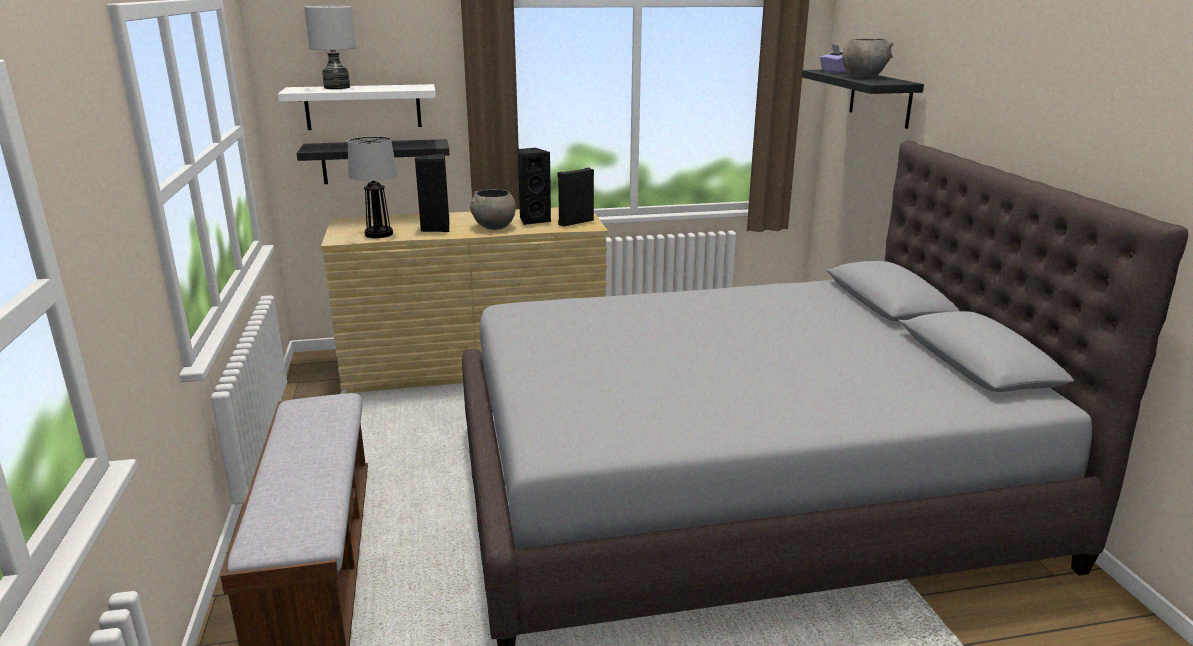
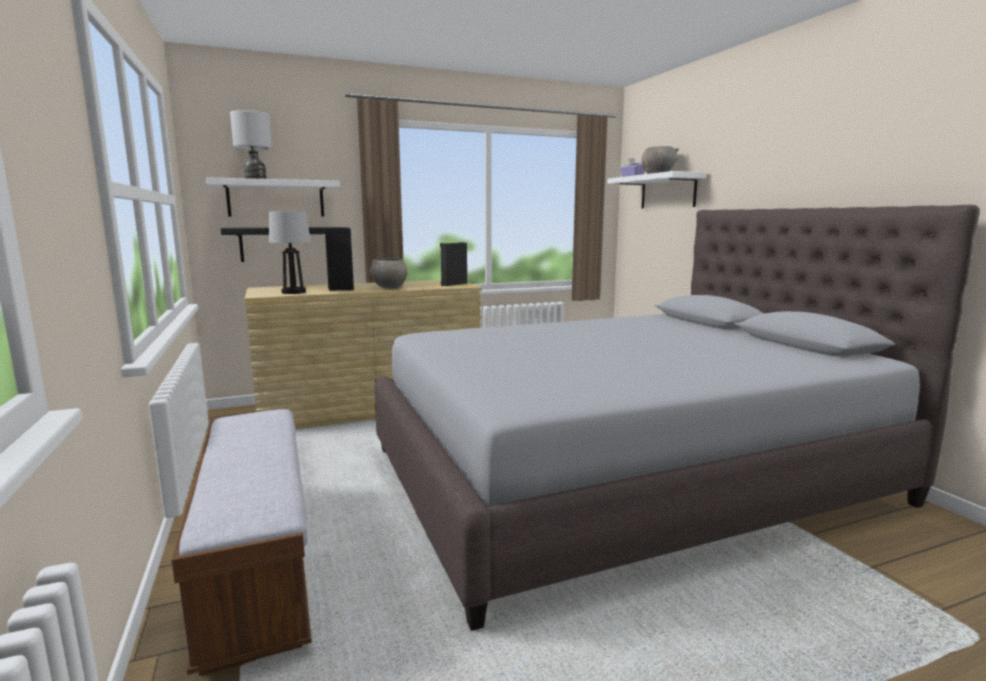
camera: 10 degrees left, 10 degrees down
black speaker [518,148,551,225] -> none
black shelf [802,70,924,129] -> white shelf [607,171,707,208]

